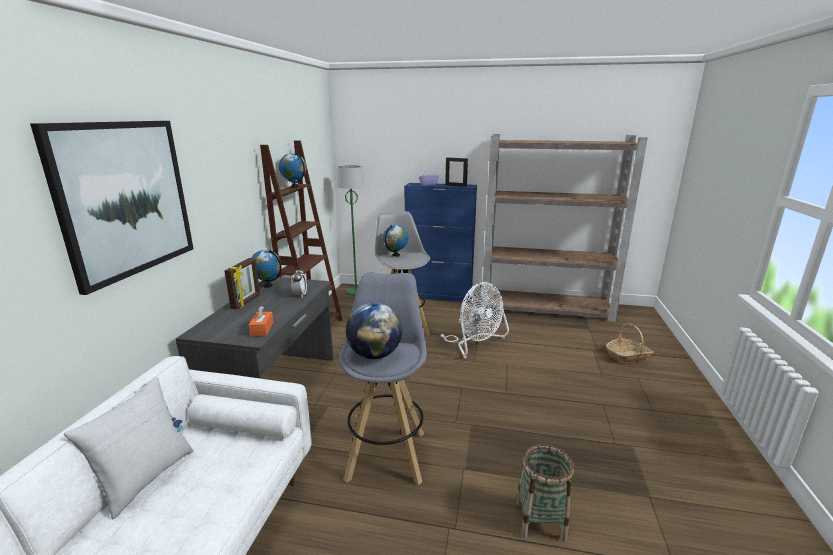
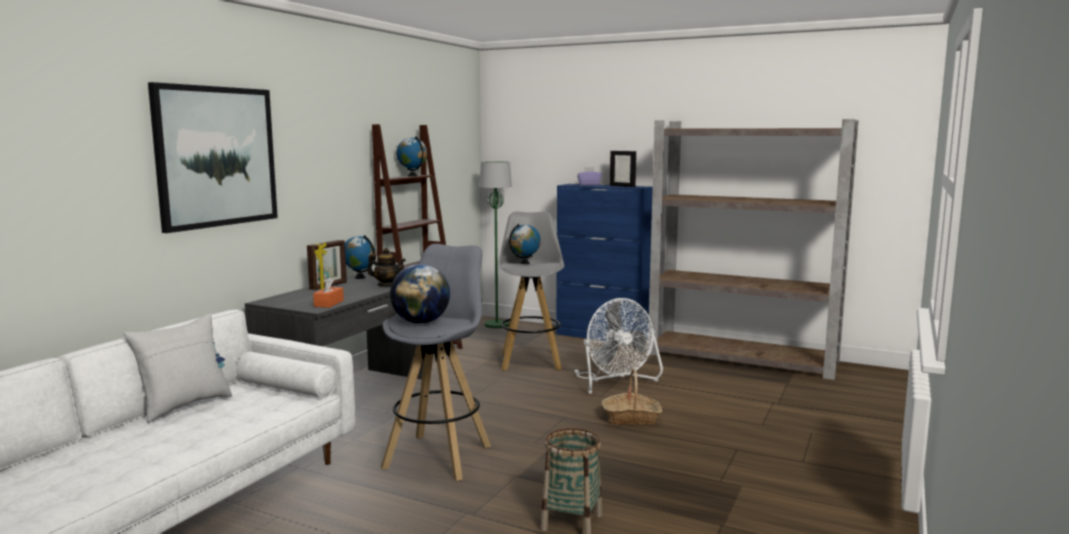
camera: 15 degrees right, 10 degrees down
alarm clock [291,267,307,296] -> teapot [367,248,406,287]
basket [606,323,653,364] -> basket moved to [602,369,662,425]

